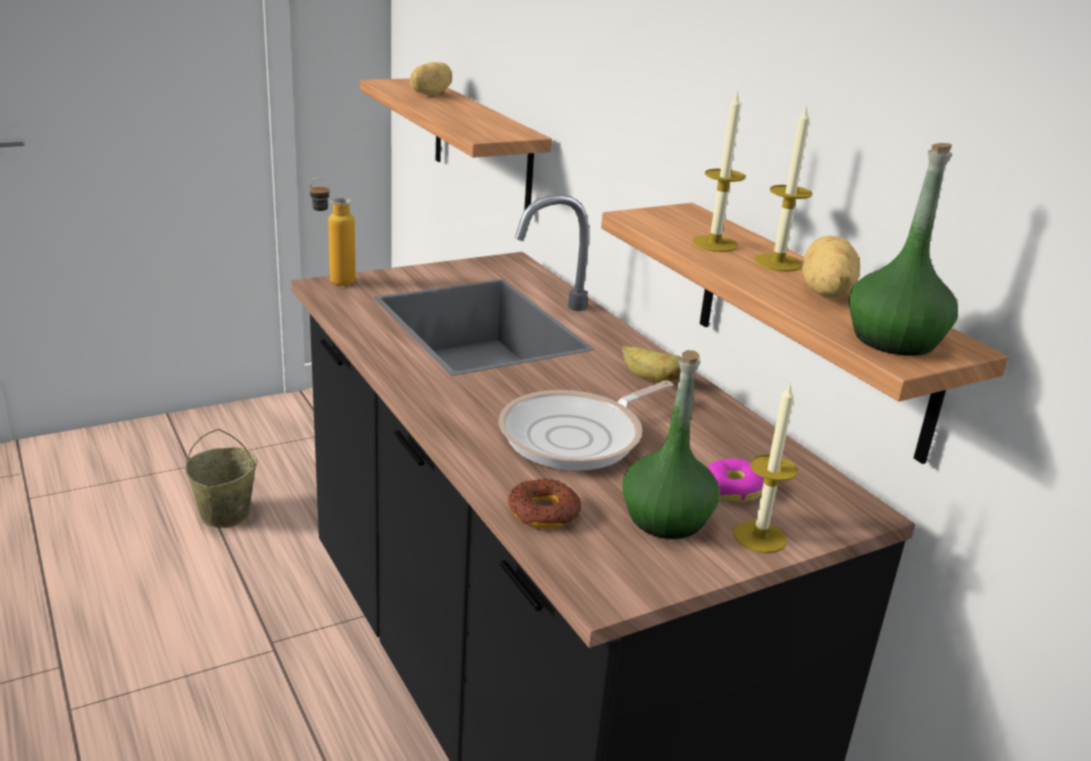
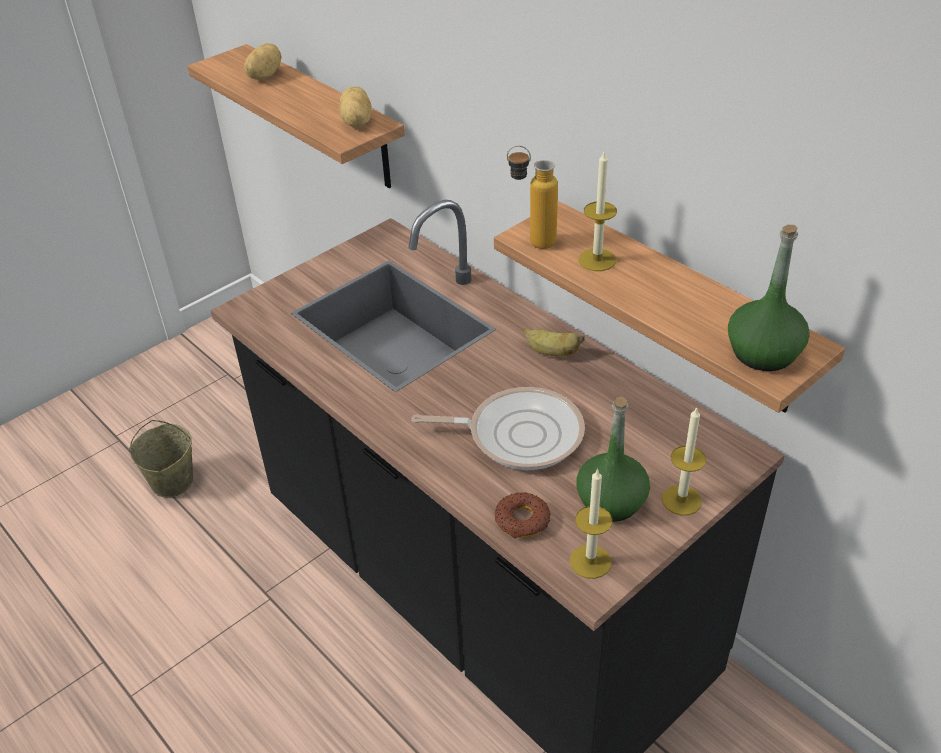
camera: 10 degrees left, 15 degrees up
bottle [310,178,356,286] -> bottle moved to [507,145,558,249]
frying pan [499,380,673,470] -> frying pan turned 120 degrees counterclockwise [412,387,585,470]
donut [708,458,764,502] -> none
candle [754,105,813,272] -> candle moved to [570,468,612,579]
potato [802,236,860,299] -> potato moved to [339,87,372,127]

